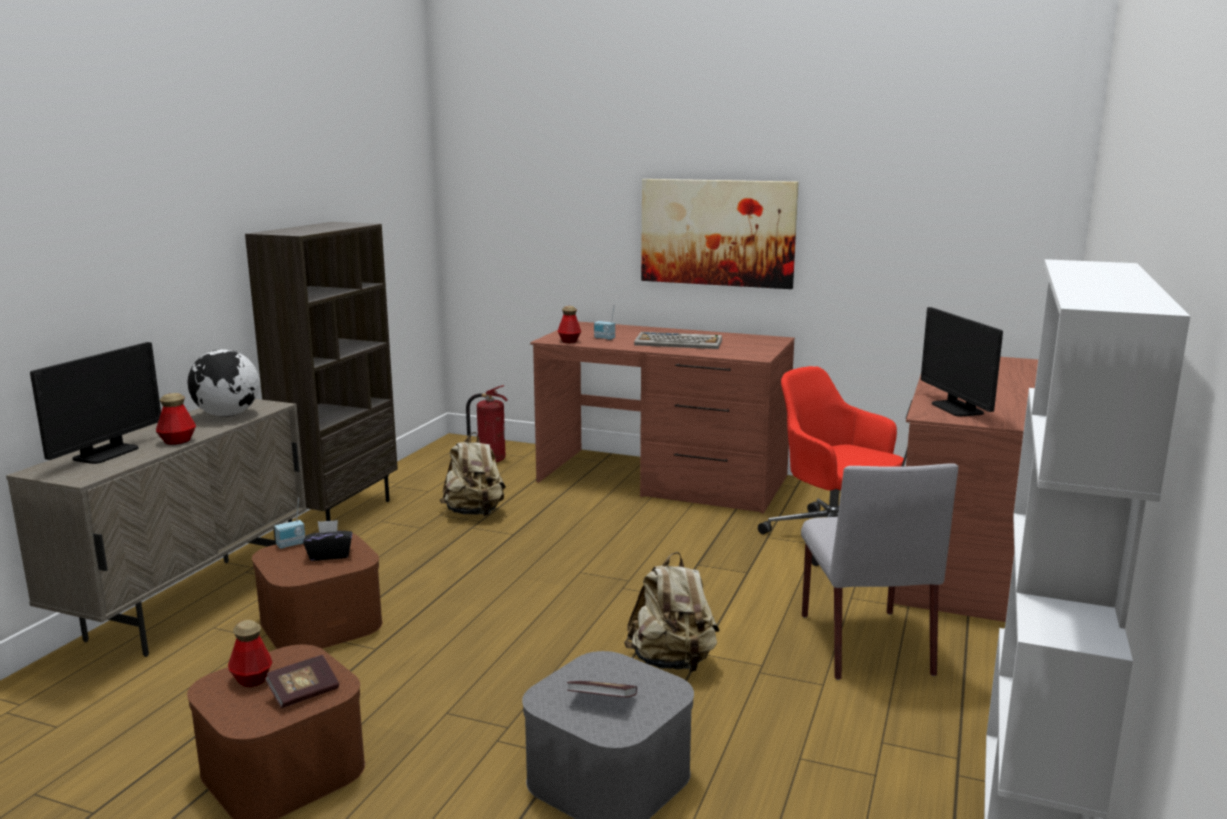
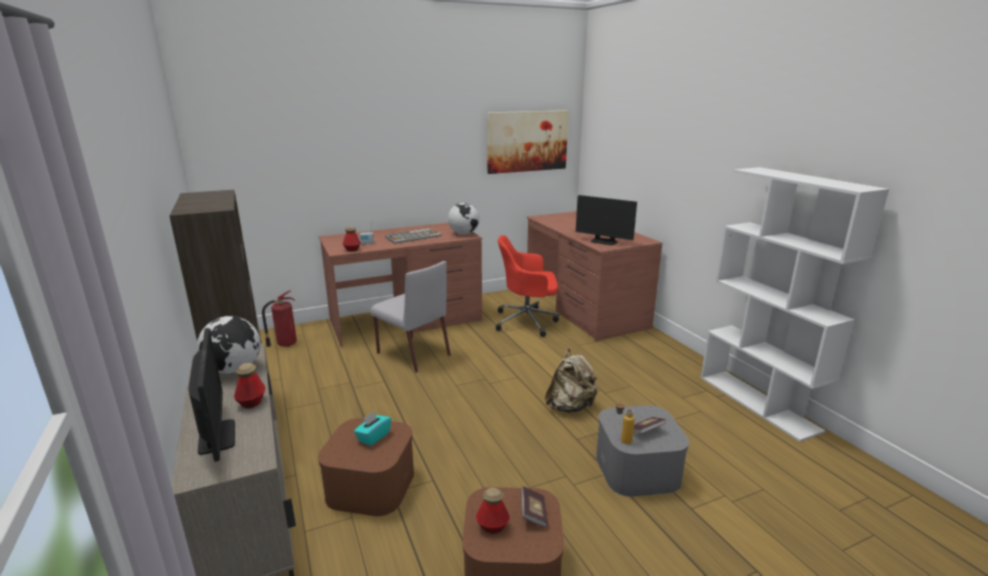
camera: 45 degrees left, 5 degrees up
radio [274,498,305,549] -> none
black tissue box [303,520,352,561] -> turquoise tissue box [354,411,391,446]
beige backpack [440,432,506,516] -> none
picture [641,179,799,289] -> picture moved to [487,110,568,174]
grey chair [801,463,958,680] -> grey chair moved to [370,261,451,373]
none -> globe [448,203,480,235]
none -> bottle [616,401,635,444]

